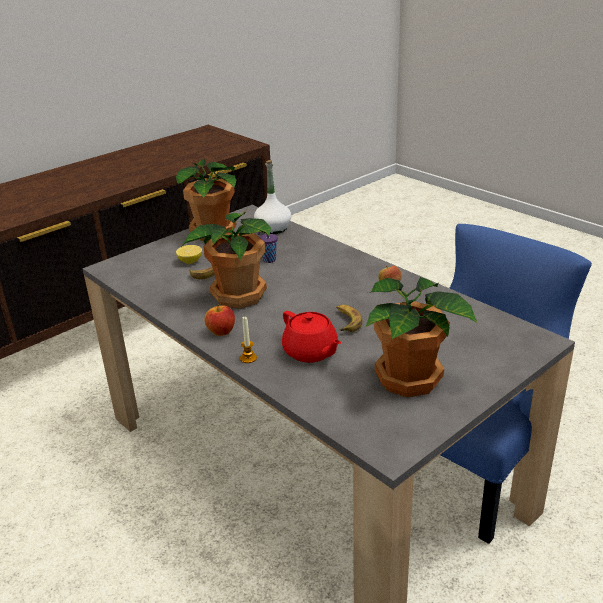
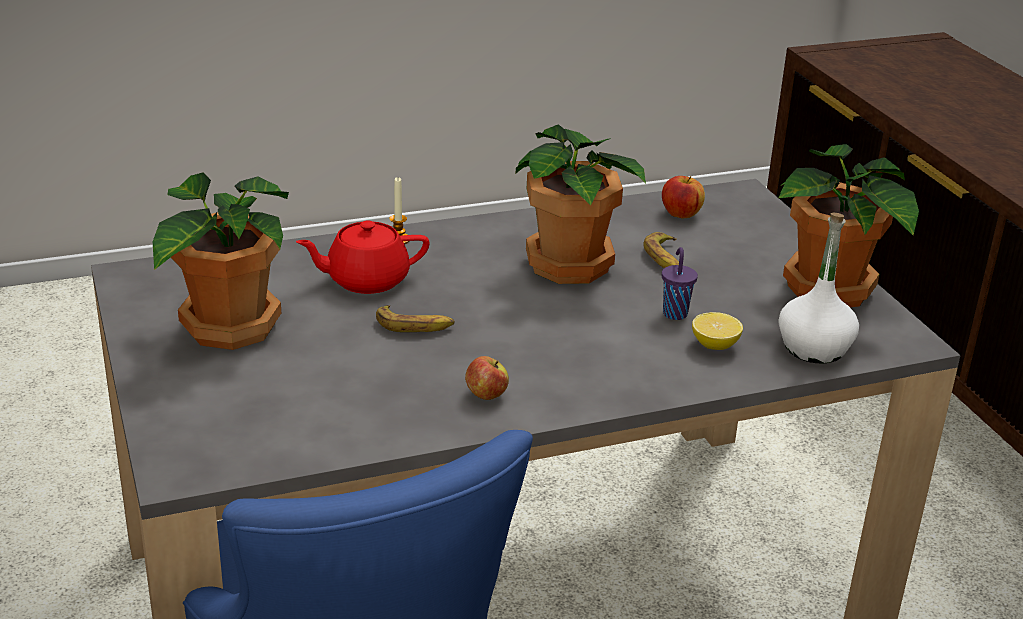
camera: 110 degrees right, 0 degrees up
lemon [176,245,202,264] -> lemon moved to [692,312,743,350]
apple [204,305,235,336] -> apple moved to [662,176,705,218]

